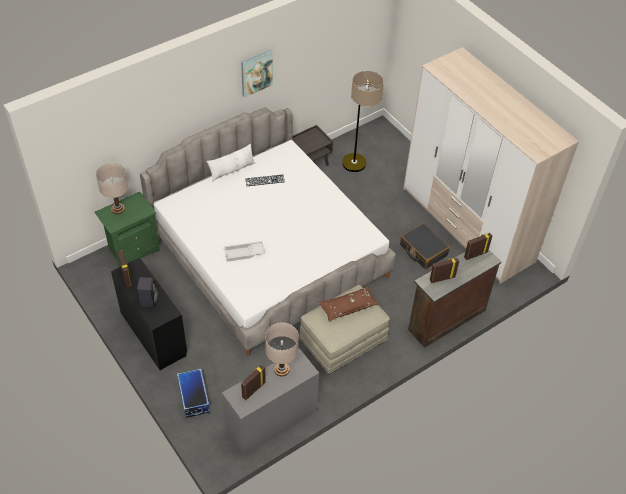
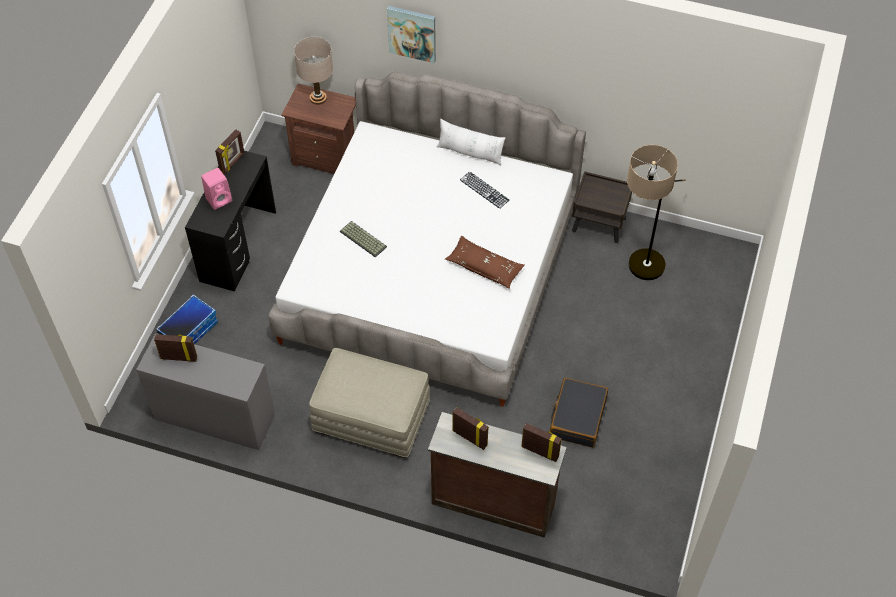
camera: 55 degrees right, 5 degrees up
green nightstand [95,191,160,267] -> brown nightstand [281,84,356,174]
black speaker [137,277,158,307] -> pink speaker [201,168,233,210]
white tray [224,241,266,262] -> keyboard [340,221,387,257]
picture [241,50,273,97] -> picture moved to [387,6,436,63]
beige table lamp [265,322,299,376] -> none
brown pillow [318,286,379,322] -> brown pillow moved to [445,236,525,289]
wardrobe [403,47,579,284] -> none

